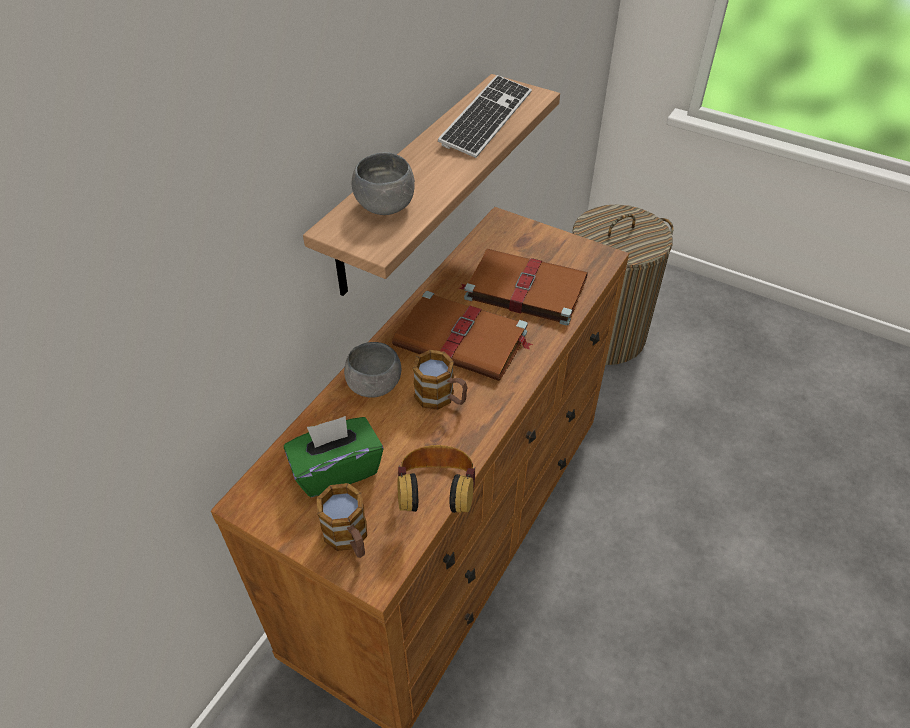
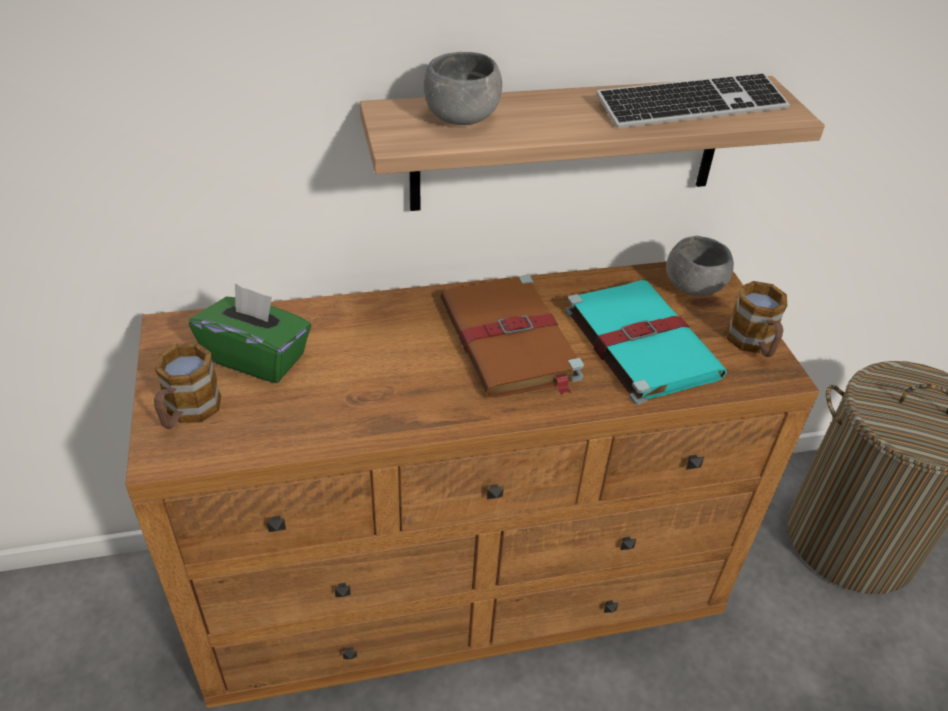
camera: 45 degrees right, 5 degrees down
grey bowl [344,342,401,398] -> grey bowl moved to [666,236,734,296]
headphones [397,445,475,513] -> none
mug [413,350,468,410] -> mug moved to [727,281,787,357]
brown book [459,249,588,326] -> turquoise book [565,280,727,405]

